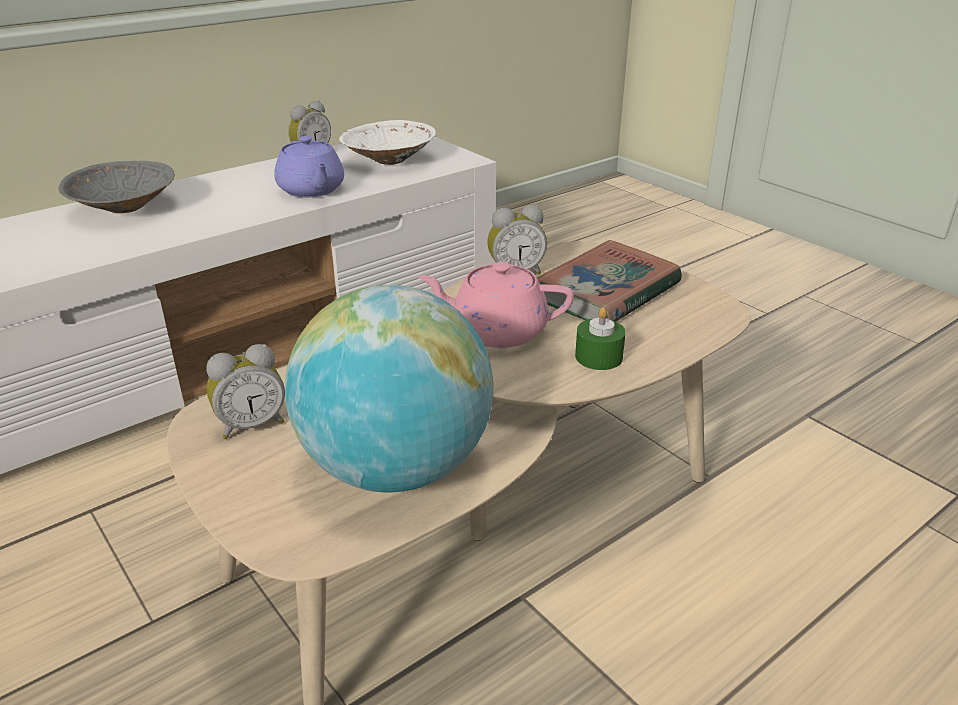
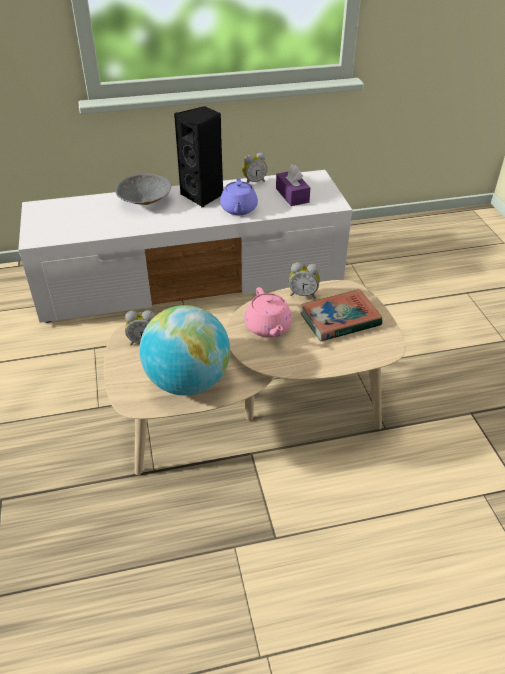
camera: 25 degrees right, 10 degrees up
white bowl [339,120,436,165] -> purple tissue box [276,165,310,206]
pink teapot [418,262,574,348] -> pink teapot turned 135 degrees counterclockwise [244,287,292,337]
green candle [575,307,626,370] -> none
none -> black speaker [174,106,223,208]

